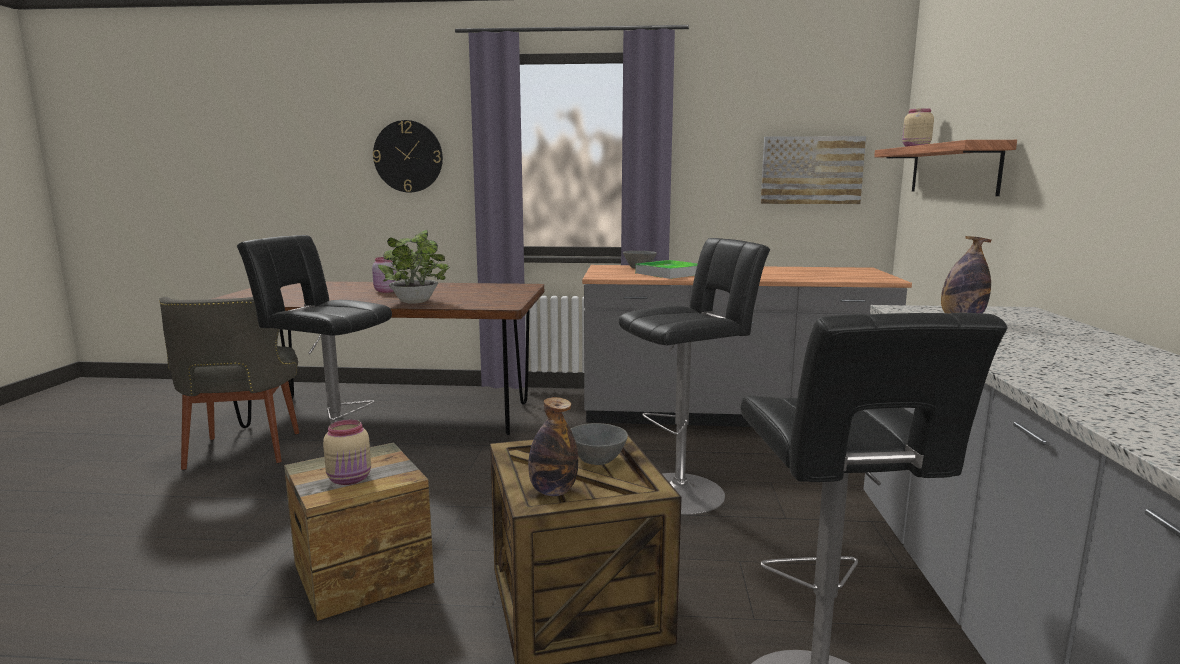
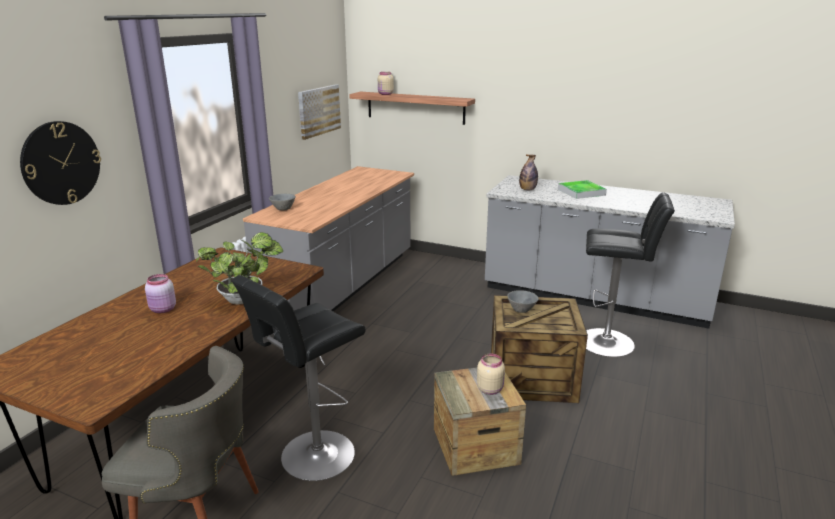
camera: 70 degrees left, 10 degrees up
bottle [528,397,578,496] -> none
black stool [619,238,770,515] -> none
tray [635,260,697,279] -> tray moved to [558,180,607,199]

